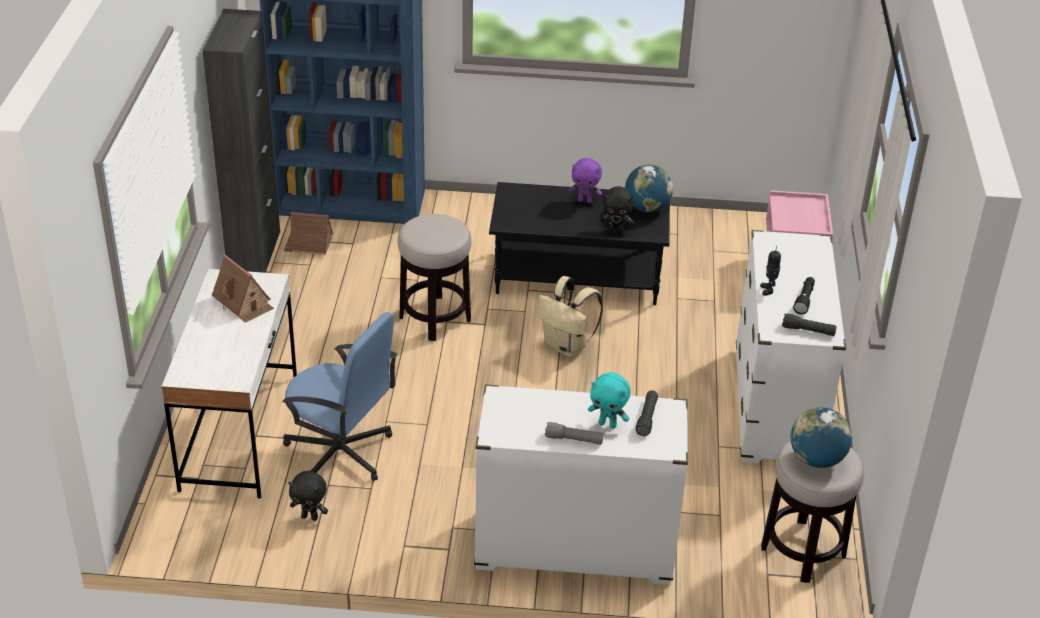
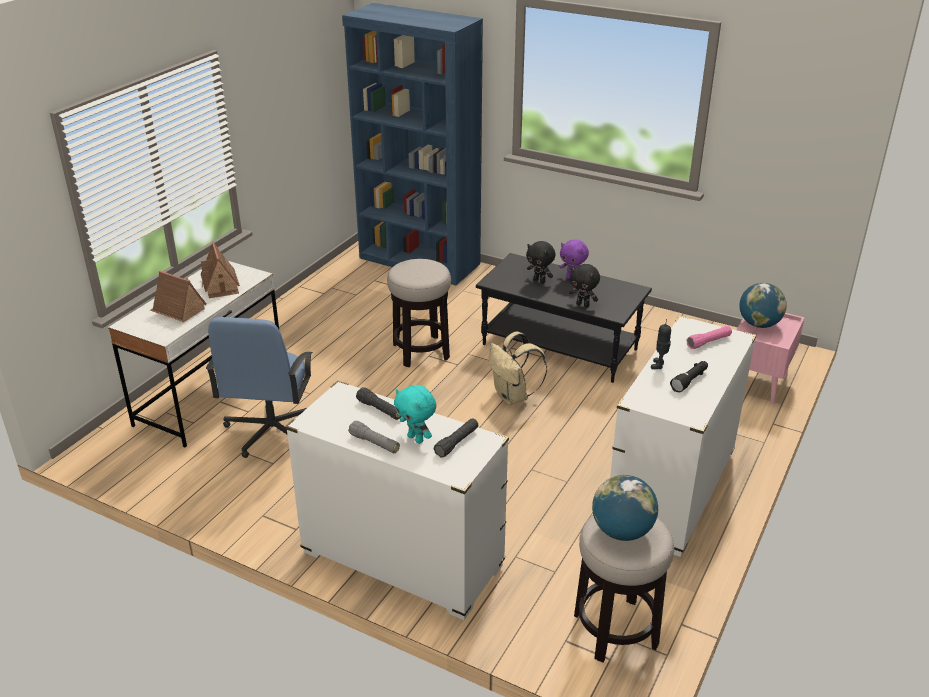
camera: 25 degrees right, 5 degrees down
black cabinet [203,9,280,273] -> none
blue office chair [282,312,398,481] -> blue office chair turned 45 degrees clockwise [206,317,313,458]
toy house [284,212,333,255] -> toy house moved to [150,271,206,322]
black plush toy [288,471,328,521] -> black plush toy moved to [526,241,556,283]
globe [625,164,673,213] -> globe moved to [739,283,787,328]
black flashlight [782,313,837,336] -> black flashlight moved to [356,387,402,420]
none -> pink flashlight [686,326,732,349]

